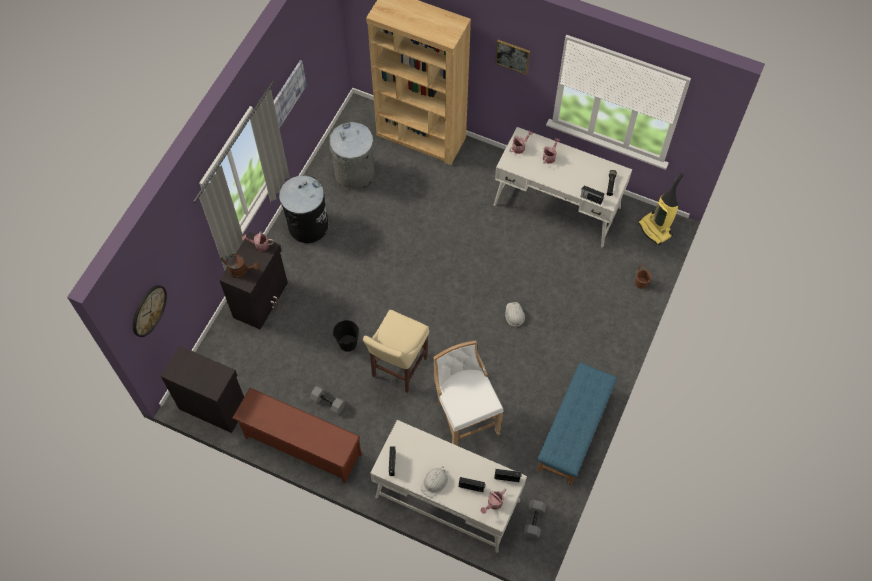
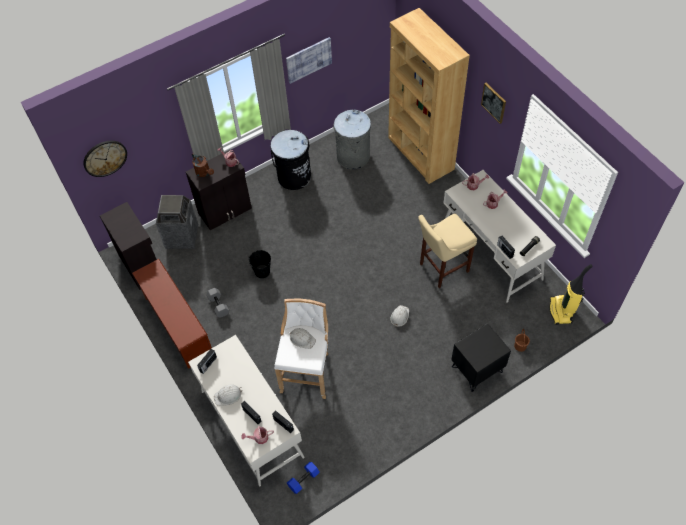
camera: 35 degrees right, 5 degrees down
beige stool [363,310,429,393] -> beige stool moved to [418,213,477,288]
grey dumbbell [523,500,546,539] -> blue dumbbell [287,462,320,494]
blue bench [537,362,617,485] -> none
none -> trash can [156,195,198,249]
none -> white hard hat [289,328,316,349]
none -> black nightstand [451,323,511,392]

